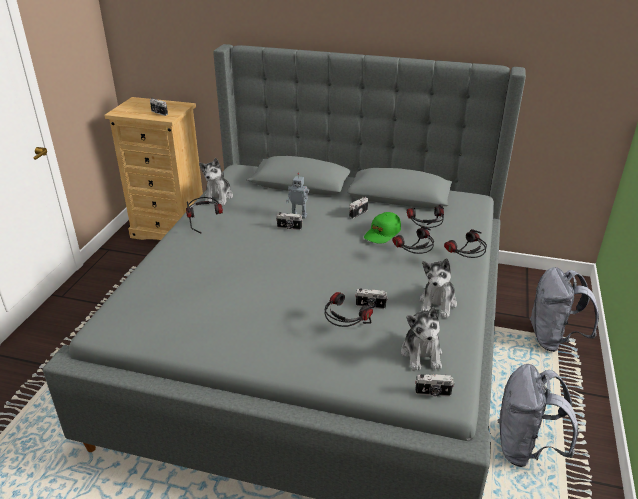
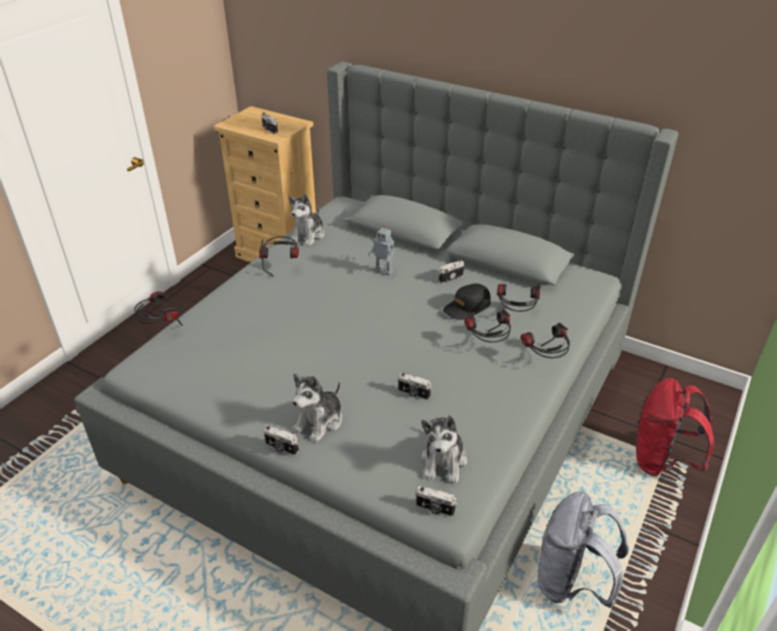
camera: 15 degrees right, 5 degrees up
camera [276,212,303,230] -> camera moved to [264,425,299,456]
headphones [325,292,373,327] -> headphones moved to [134,291,183,326]
green cap [364,212,401,244] -> black cap [443,283,491,320]
plush toy [420,258,457,318] -> plush toy moved to [292,373,342,442]
grey backpack [530,267,599,352] -> red backpack [636,378,714,476]

